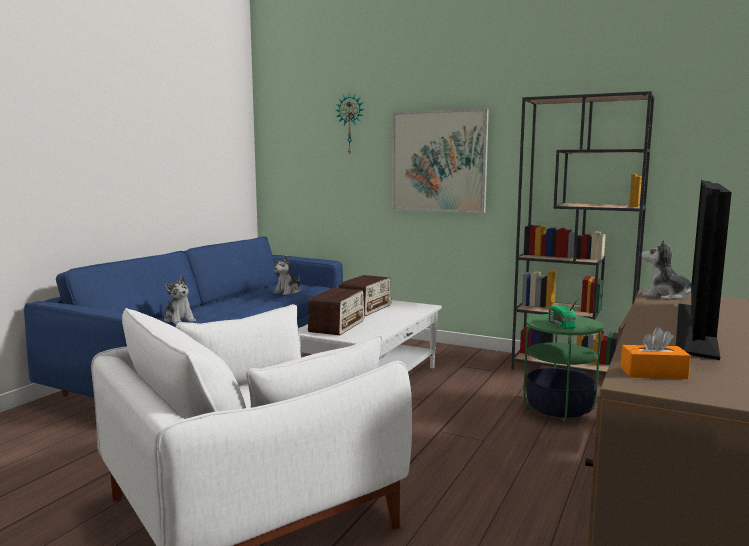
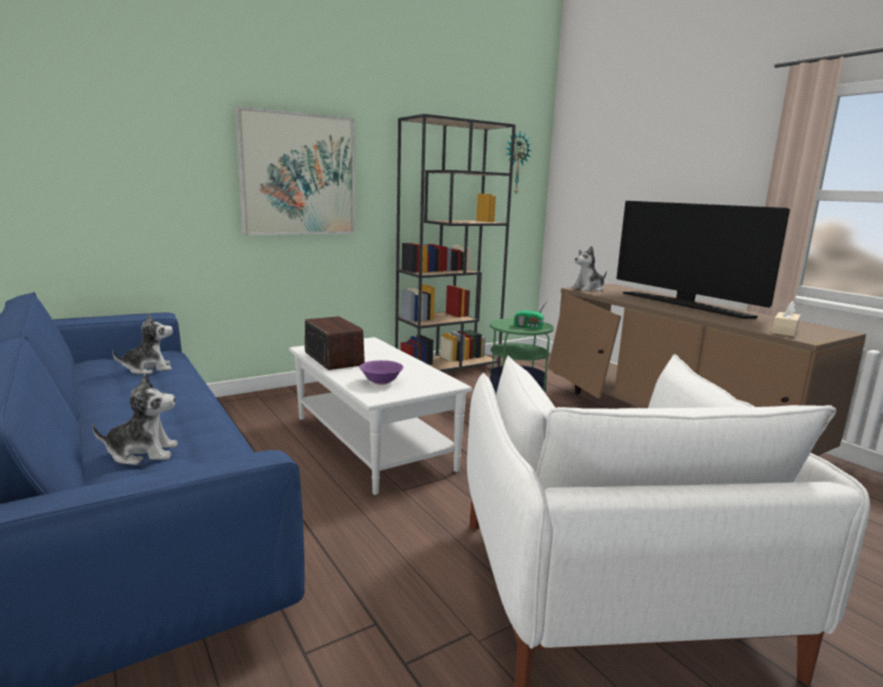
camera: 60 degrees left, 5 degrees up
plush toy [273,256,300,295] -> plush toy turned 90 degrees counterclockwise [112,312,173,374]
radio [308,288,364,335] -> purple bowl [359,360,404,385]
wall clock [335,92,364,154] -> wall clock moved to [506,131,532,194]
orange tissue box [620,327,691,379] -> beige tissue box [772,301,801,336]

